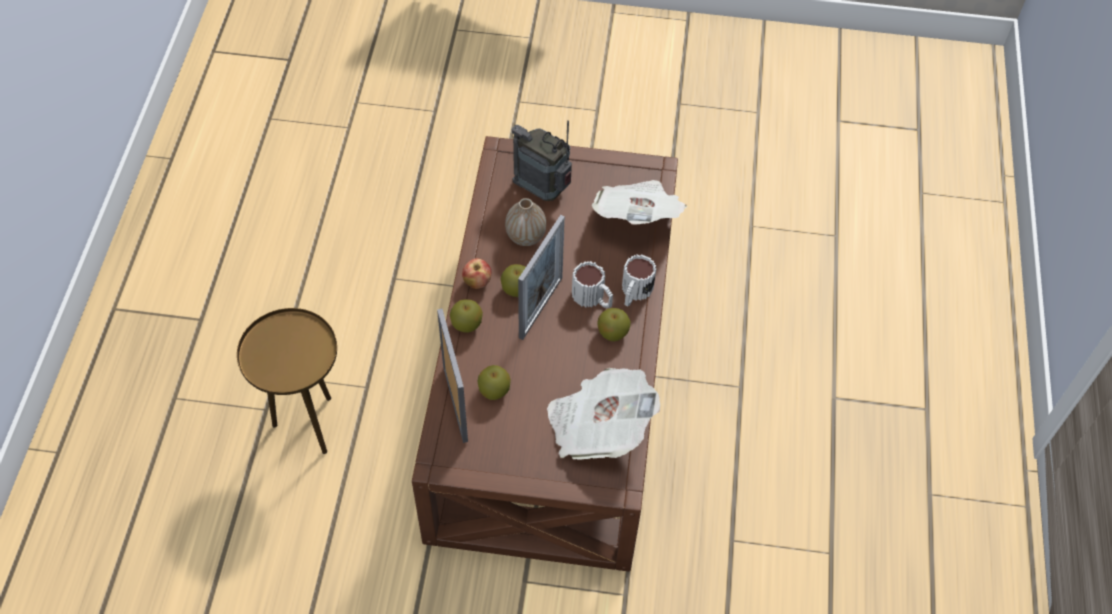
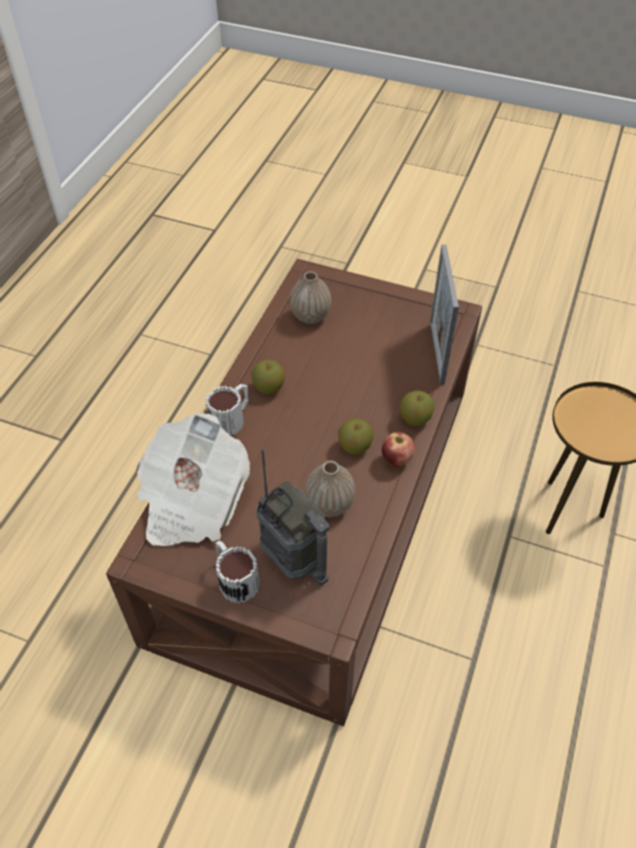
camera: 165 degrees left, 5 degrees down
apple [477,365,511,400] -> none
picture frame [518,215,565,340] -> none
newspaper [547,368,660,460] -> vase [290,271,331,324]
mug [572,261,613,308] -> mug moved to [216,540,260,604]

